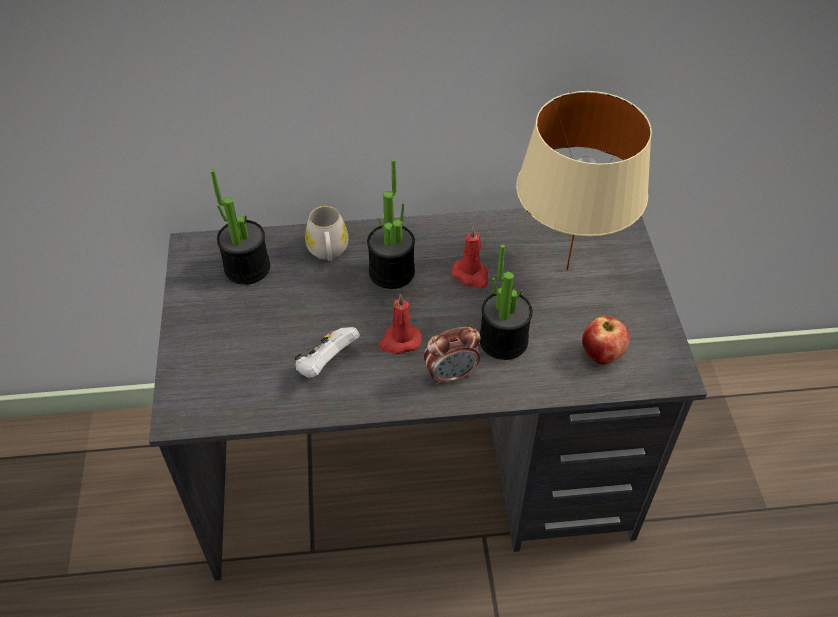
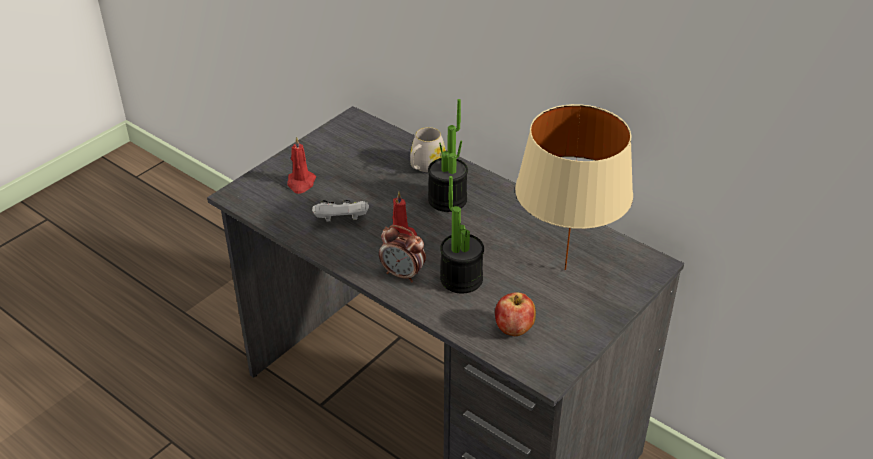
camera: 45 degrees right, 10 degrees down
potted plant [211,170,270,285] -> none
red candle [451,226,489,288] -> red candle moved to [287,136,316,194]

